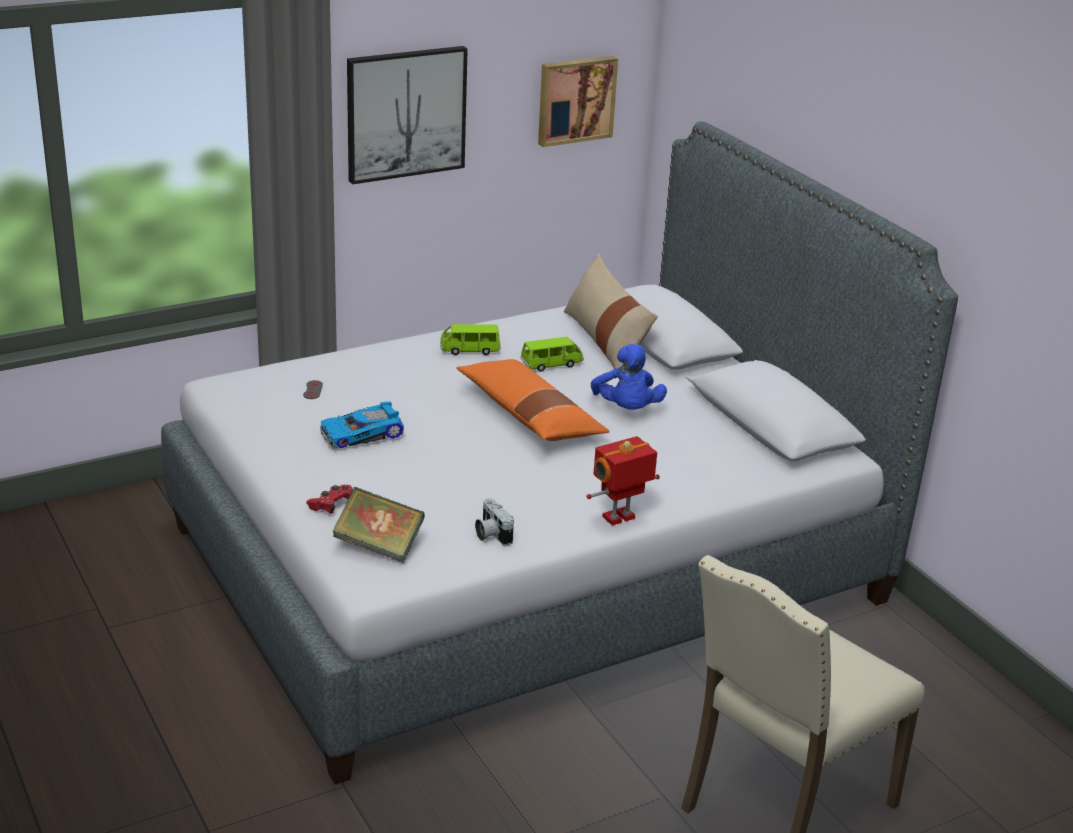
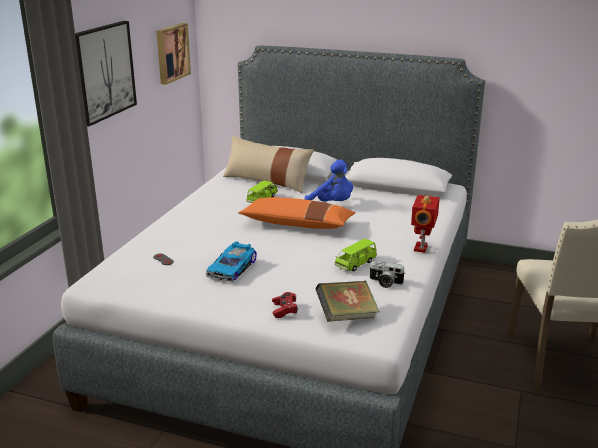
camera: 40 degrees left, 5 degrees down
green toy car [440,324,501,355] -> green toy car moved to [334,239,377,271]

